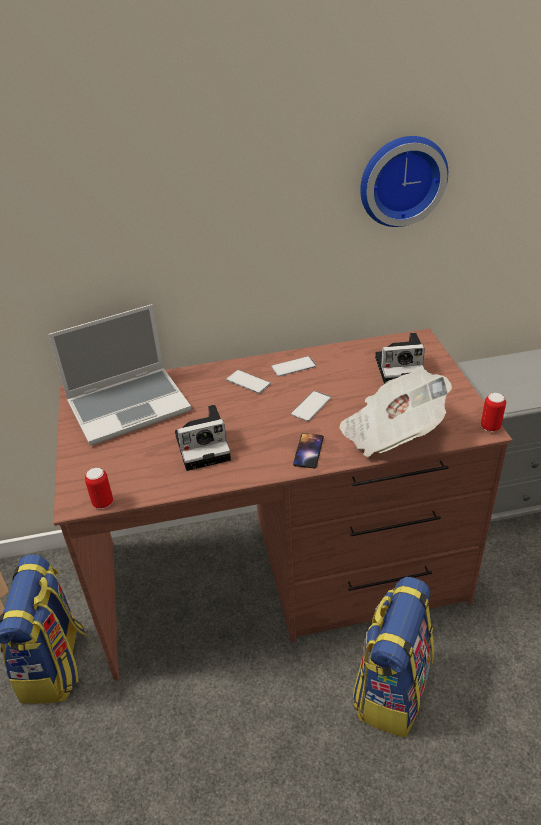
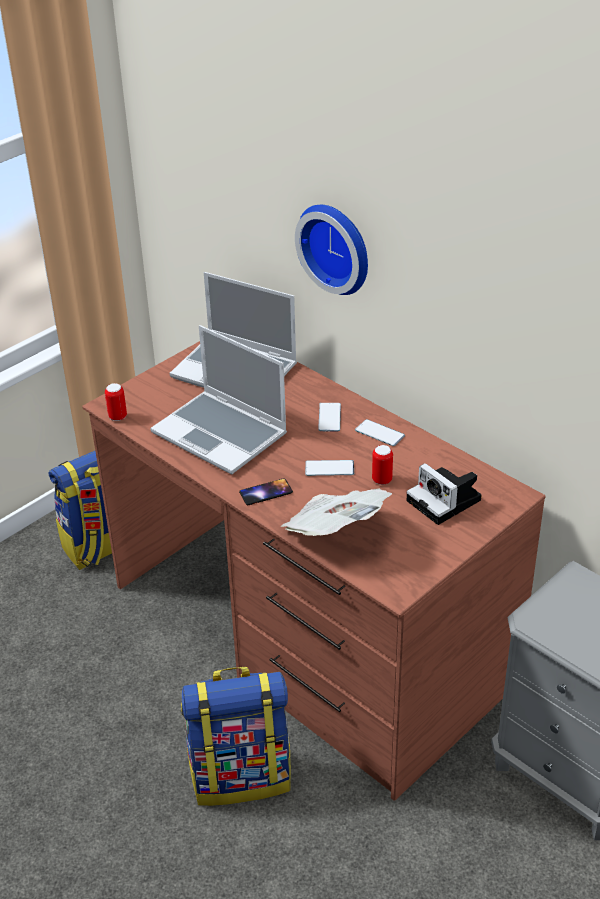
camera: 55 degrees right, 0 degrees up
camera [175,405,231,471] -> laptop [150,325,287,475]
wall clock [360,136,448,227] -> wall clock moved to [295,205,368,295]
can [481,393,506,432] -> can moved to [372,445,393,485]

